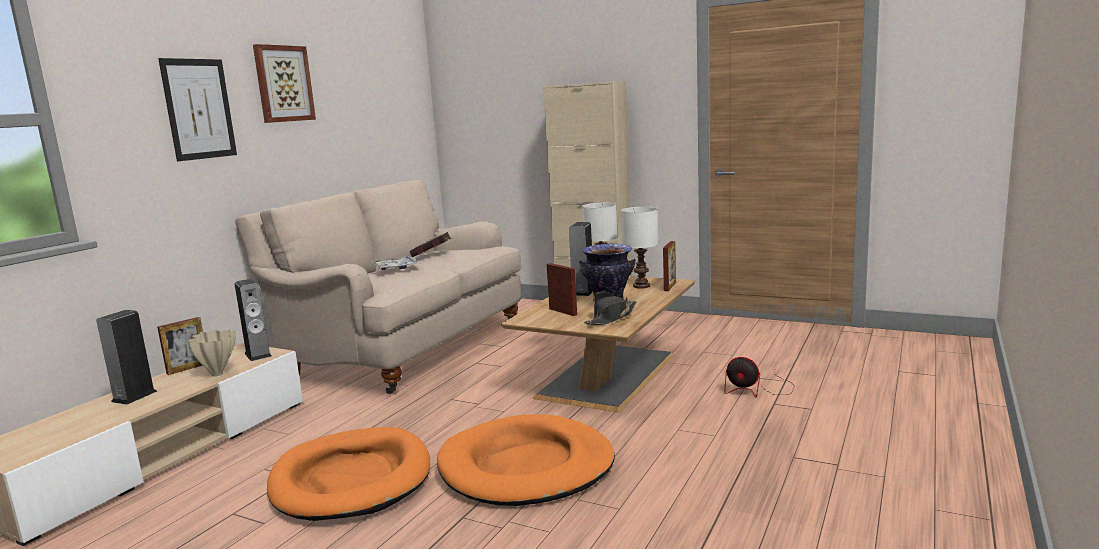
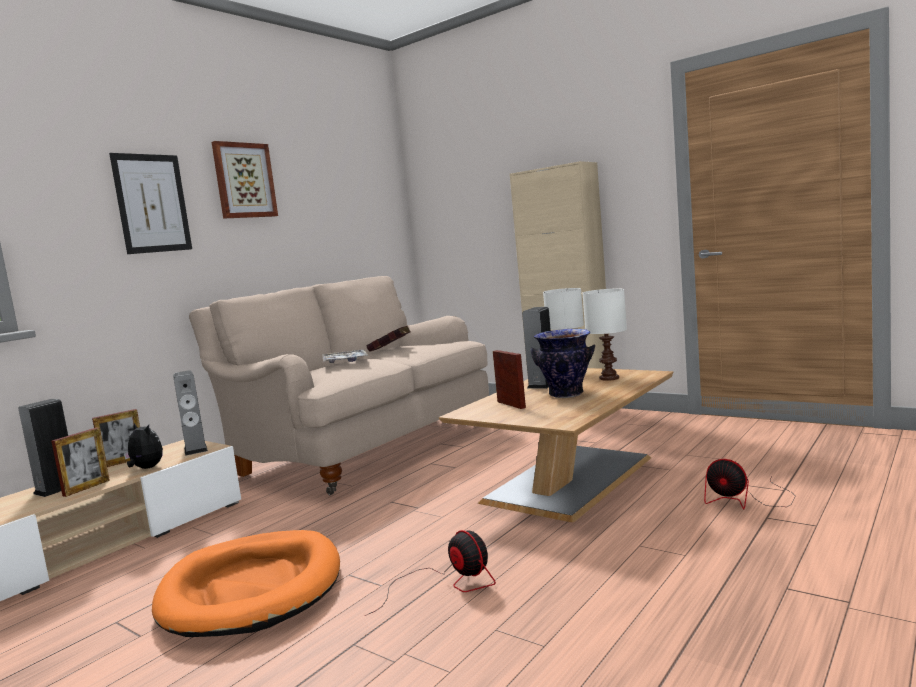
camera: 10 degrees right, 5 degrees down
beige vase [188,330,236,377] -> plush toy [124,423,163,469]
orange dog bed [437,414,615,506] -> fan [365,530,496,616]
black hat [584,291,637,325] -> none
picture frame [663,241,676,291] -> picture frame moved to [51,427,110,497]

